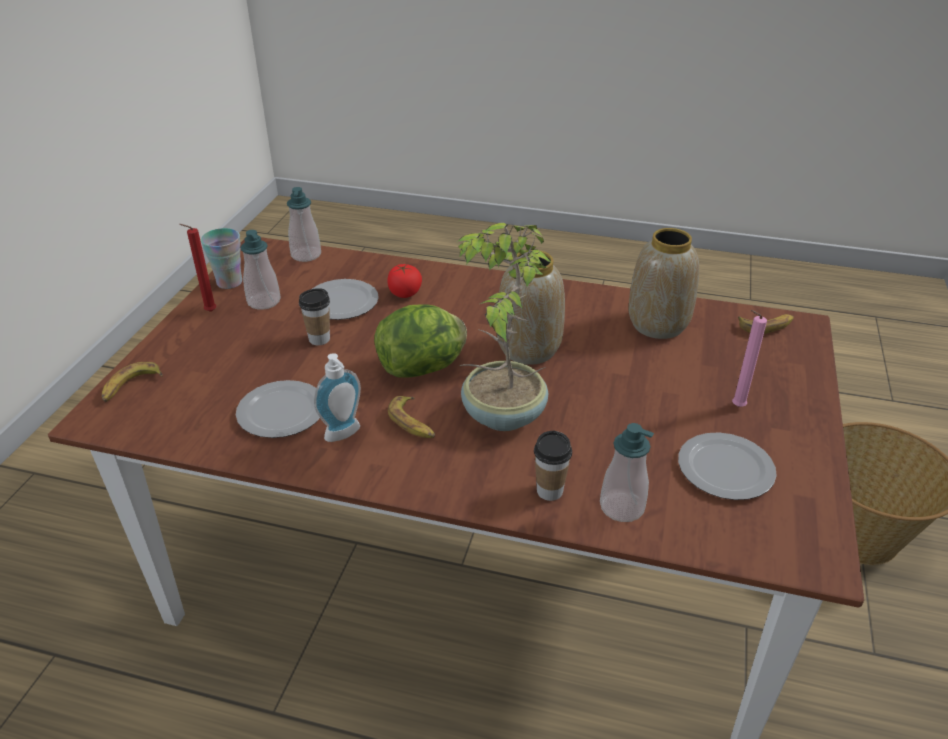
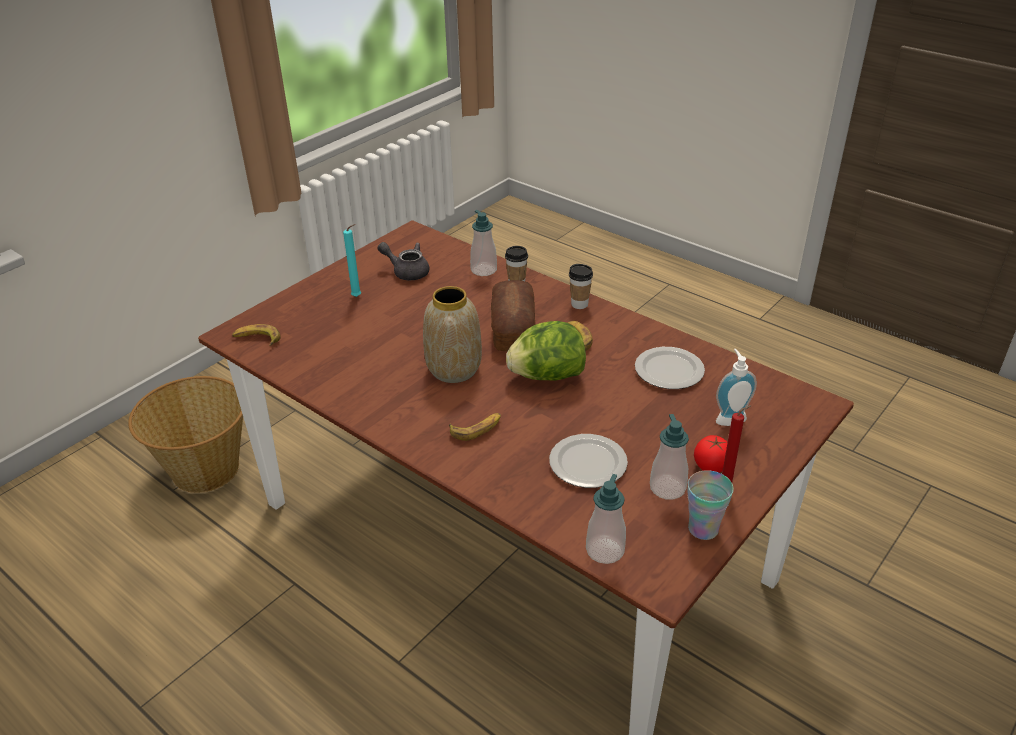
camera: 155 degrees left, 0 degrees up
banana [102,362,163,402] -> banana moved to [449,413,501,441]
cup [299,288,330,345] -> cup moved to [569,264,593,309]
soap dispenser [314,353,361,442] -> soap dispenser moved to [716,349,757,426]
tomato [388,264,422,298] -> tomato moved to [694,435,728,473]
potted plant [457,223,552,431] -> bread [491,280,536,351]
vase [629,228,699,339] -> none
plate [678,433,777,500] -> grey teapot [377,242,429,280]
pink candle [732,310,767,407] -> turquoise candle [343,224,361,297]

